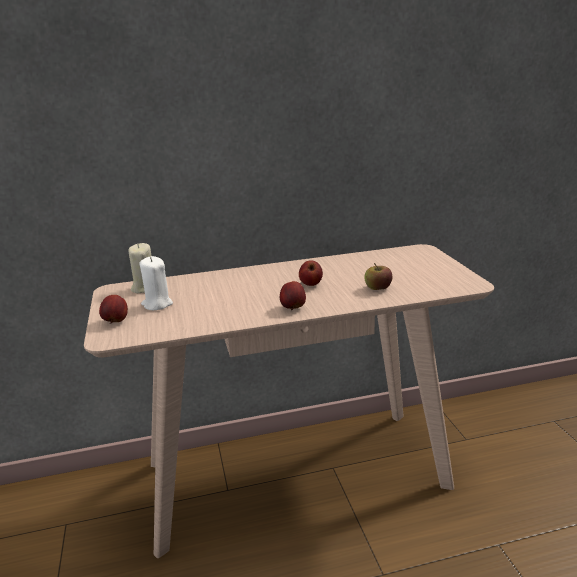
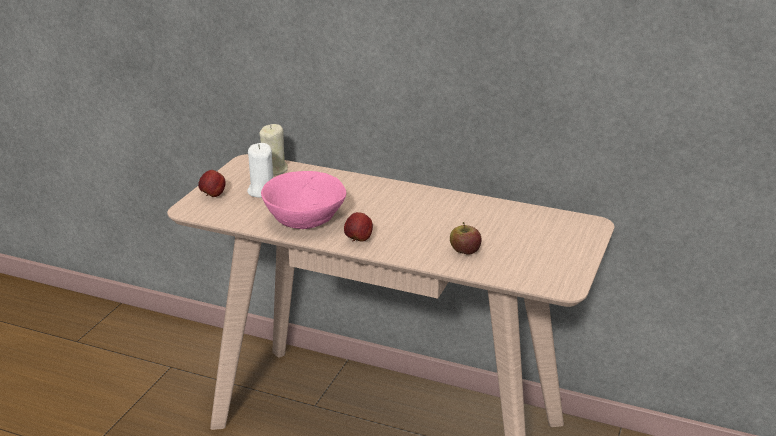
camera: 35 degrees right, 5 degrees up
apple [299,260,323,286] -> none
none -> pink bowl [261,171,346,229]

